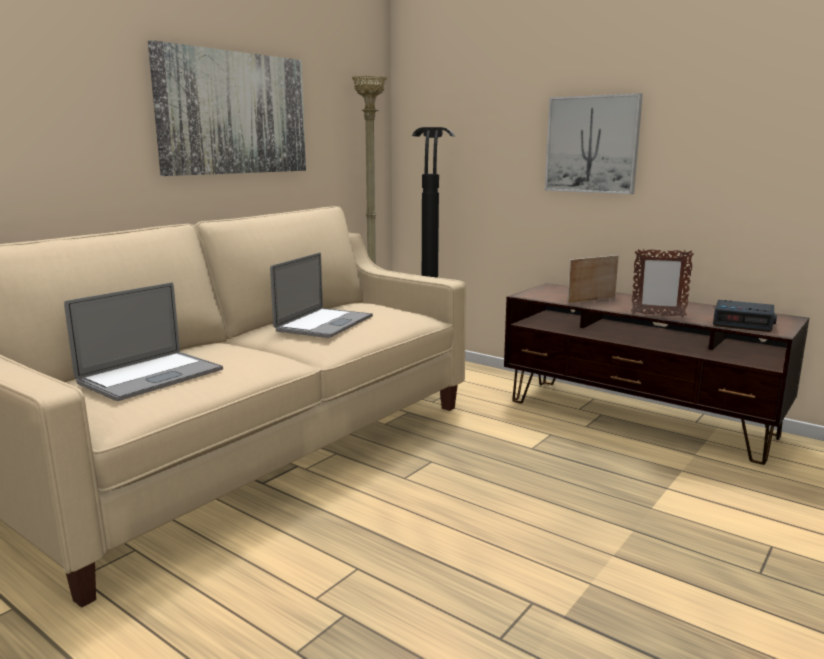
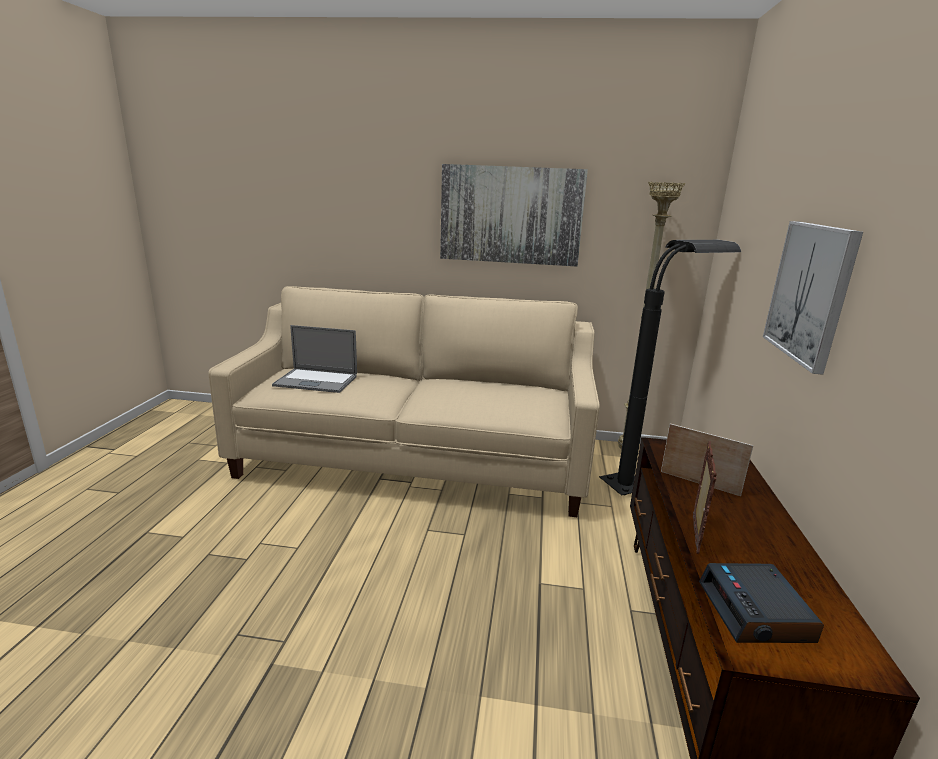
camera: 60 degrees right, 5 degrees up
laptop [270,252,373,338] -> none
picture frame [631,249,694,317] -> picture frame turned 150 degrees counterclockwise [693,441,717,554]

